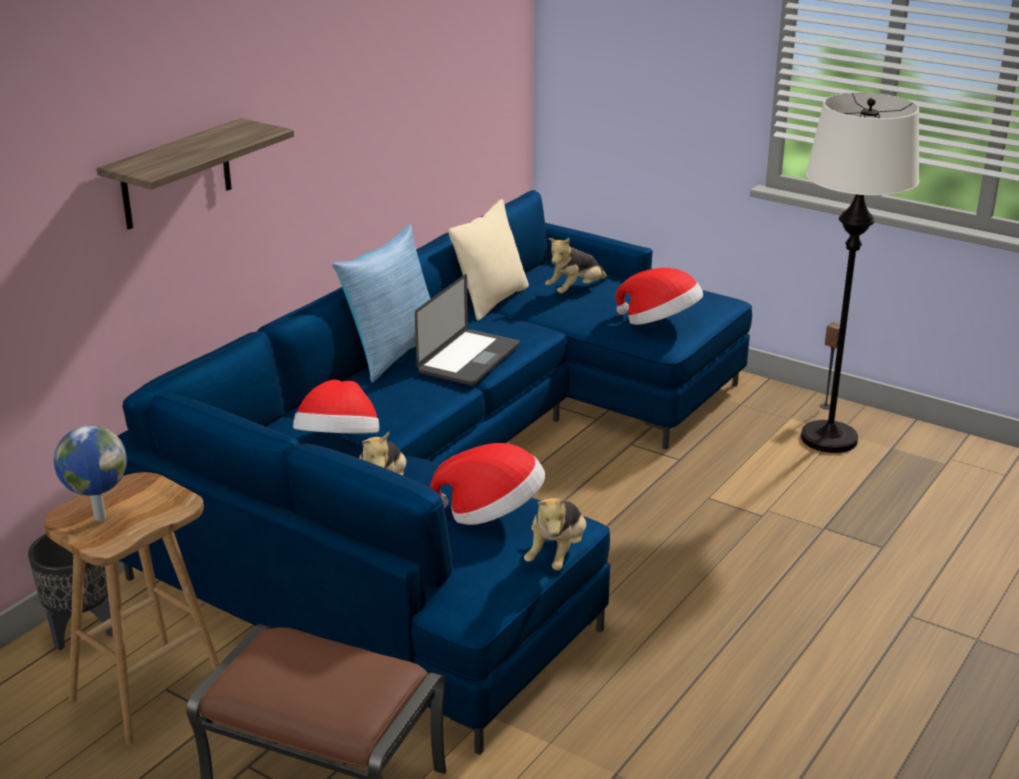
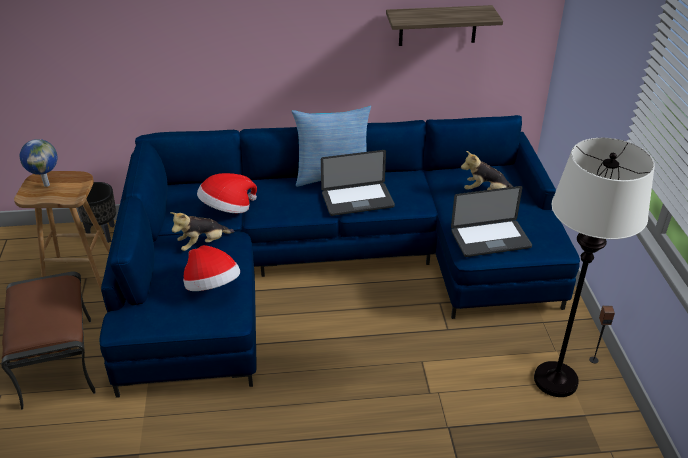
camera: 50 degrees right, 10 degrees up
shelf [97,118,294,230] -> shelf moved to [386,5,503,46]
beige pillow [448,199,529,321] -> none
plush toy [524,494,586,571] -> none
hat [616,268,703,325] -> laptop [451,186,532,257]

